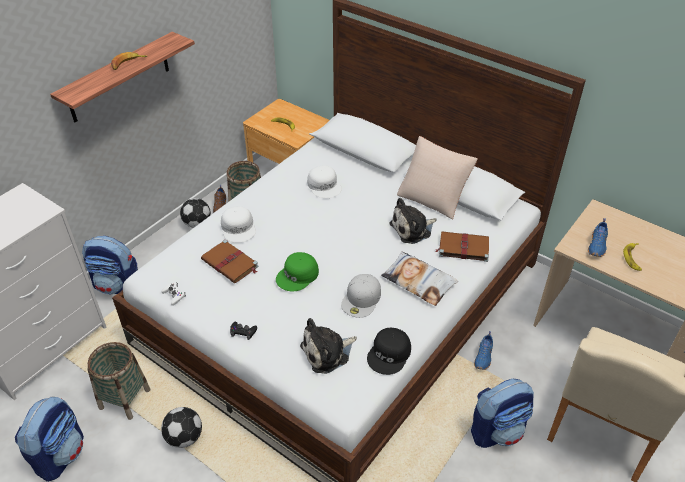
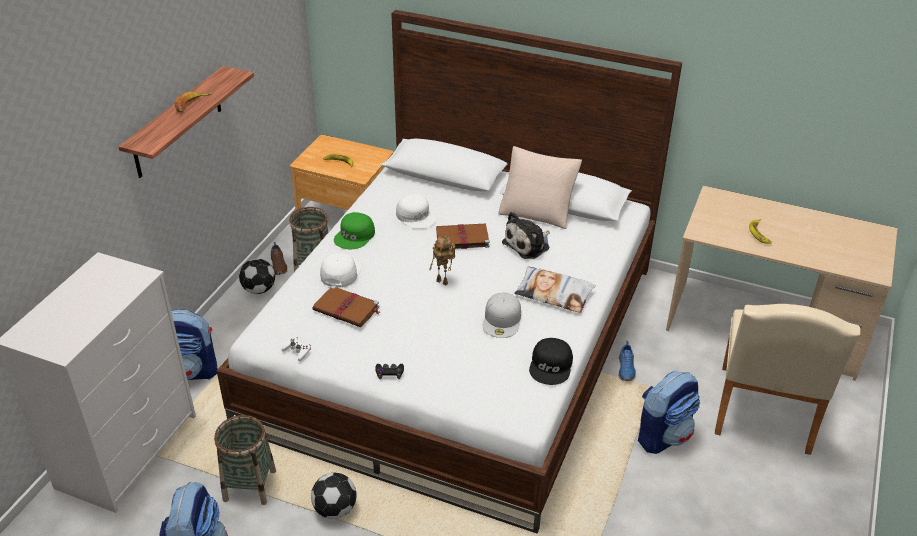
camera: 15 degrees left, 5 degrees down
white cap [221,206,256,243] -> white cap turned 135 degrees counterclockwise [320,253,361,287]
green cap [276,252,319,291] -> green cap moved to [334,212,375,249]
plush toy [300,318,357,374] -> none
brown book [435,231,489,262] -> brown book moved to [433,224,490,249]
blue shoe [588,218,608,257] -> none
none -> toy robot [430,236,455,285]

